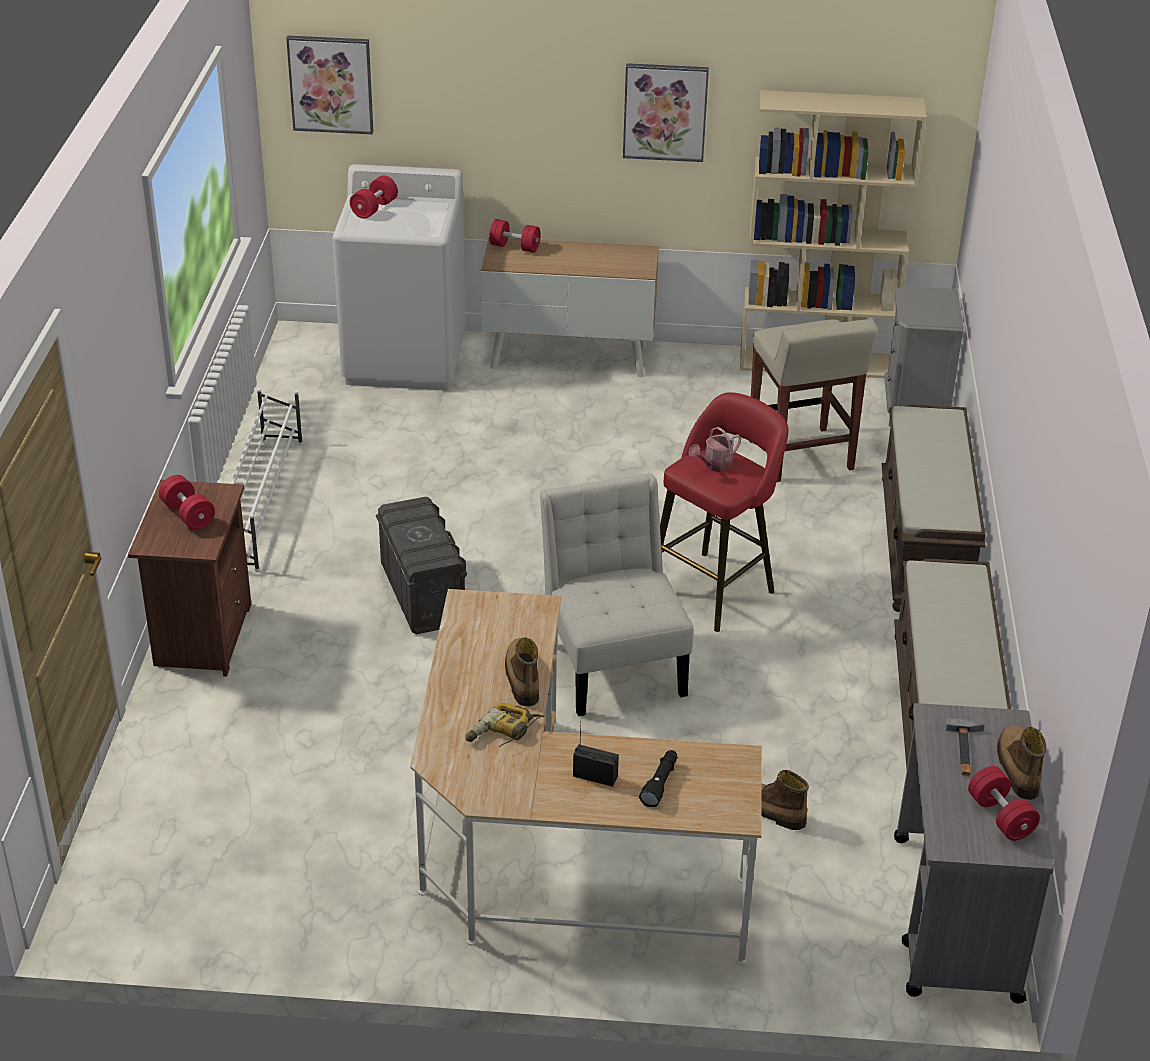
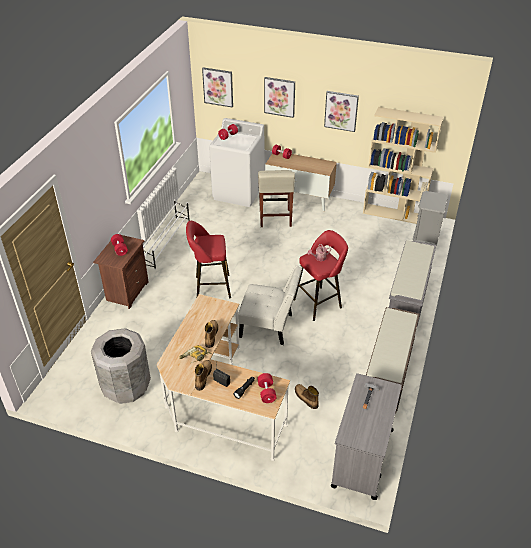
camera: 15 degrees right, 5 degrees up
grey storage box [376,496,467,634] -> red stool [186,221,231,299]
white chair [540,473,693,717] -> white chair turned 105 degrees clockwise [238,265,302,345]
beige stool [749,319,878,482] -> beige stool moved to [258,170,295,227]
brown bench [882,405,986,612] -> grey bench [389,241,436,329]
red dumbbell [968,766,1040,841] -> red dumbbell moved to [257,373,277,403]
boot [997,725,1046,800] -> boot moved to [195,360,212,391]
none -> grey trash can [91,328,151,404]
none -> picture [264,77,295,118]

